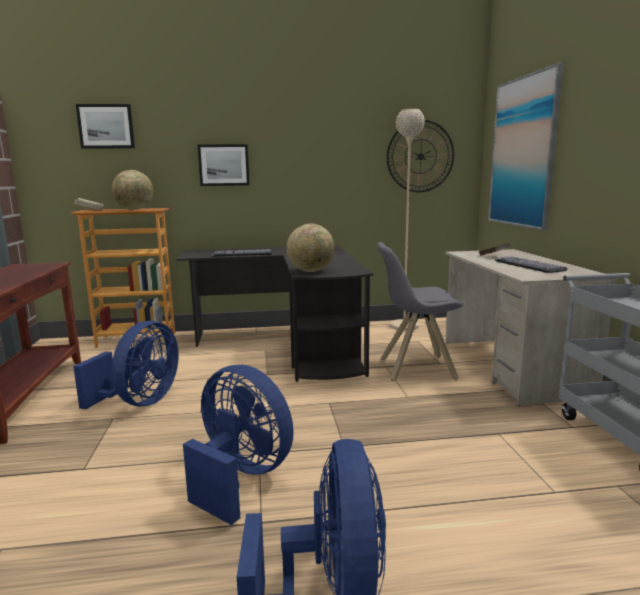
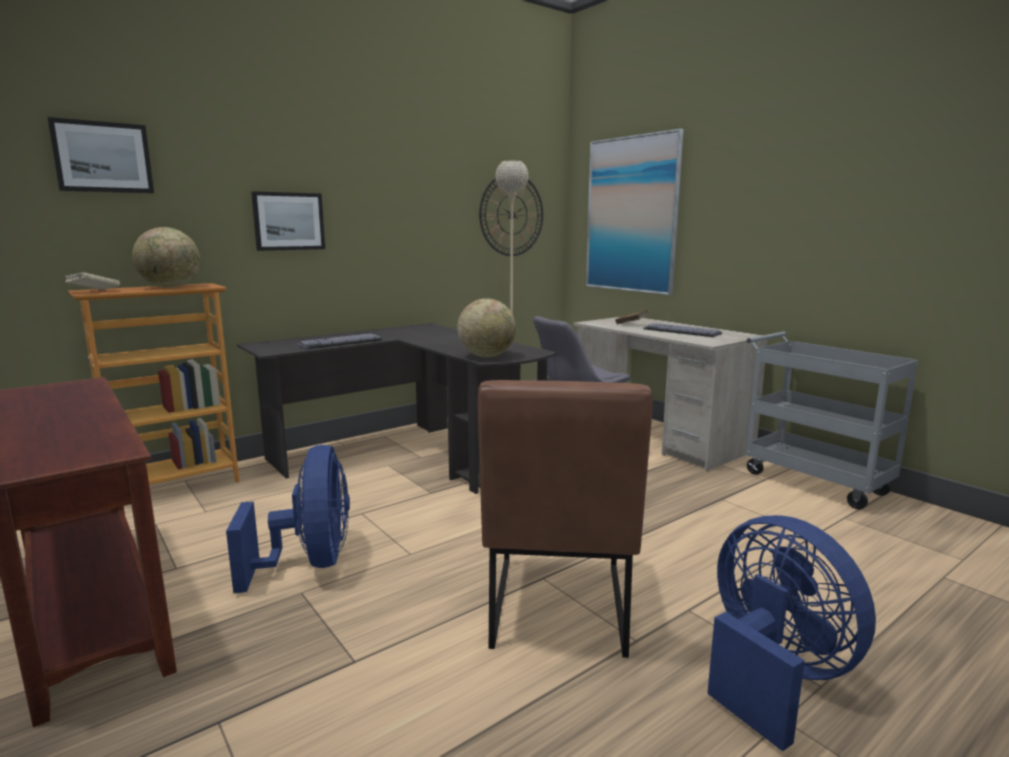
camera: 30 degrees left, 0 degrees up
blue fan [183,365,294,525] -> brown chair [477,380,653,658]

